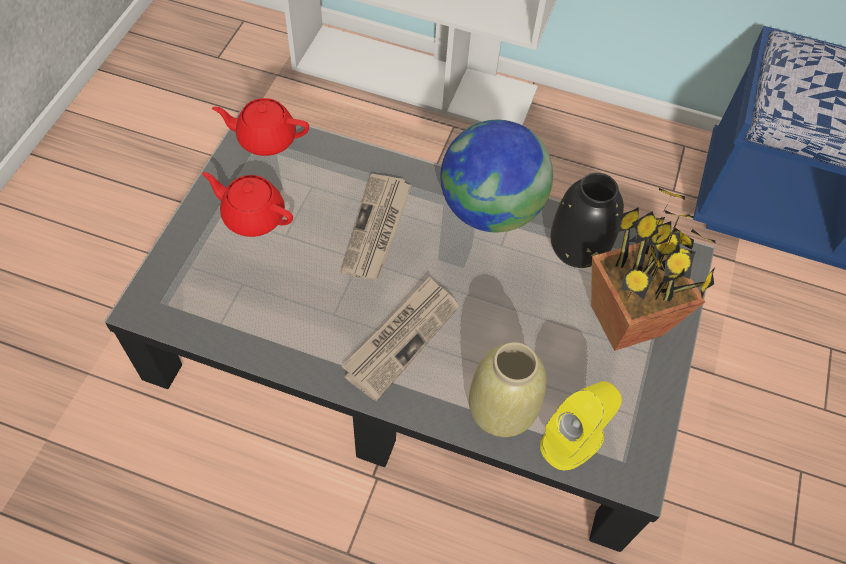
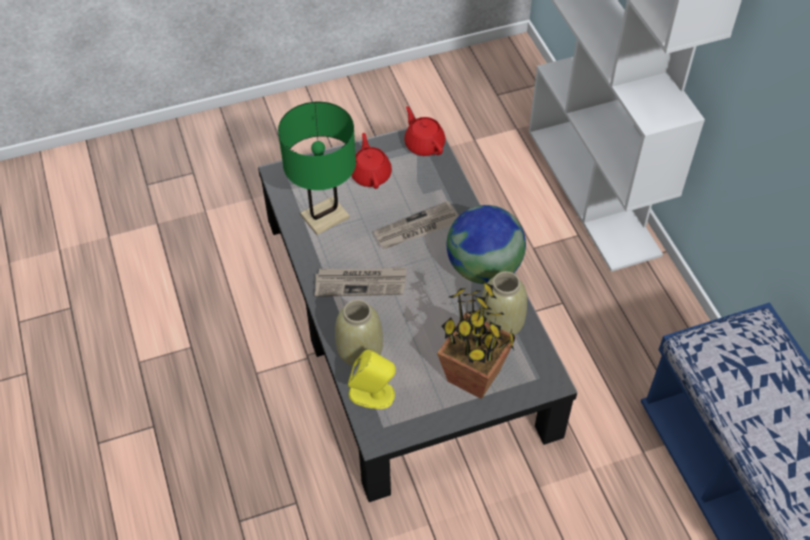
camera: 55 degrees right, 5 degrees down
black vase [550,172,624,268] -> beige vase [480,271,527,335]
none -> green table lamp [278,102,356,235]

